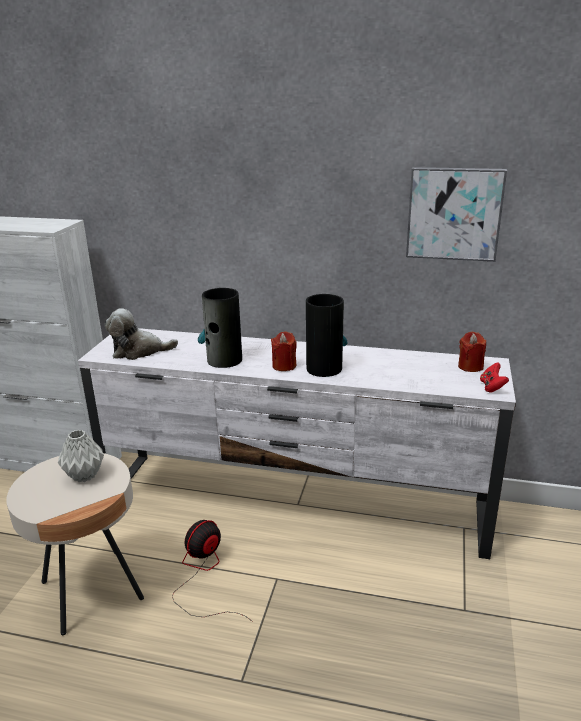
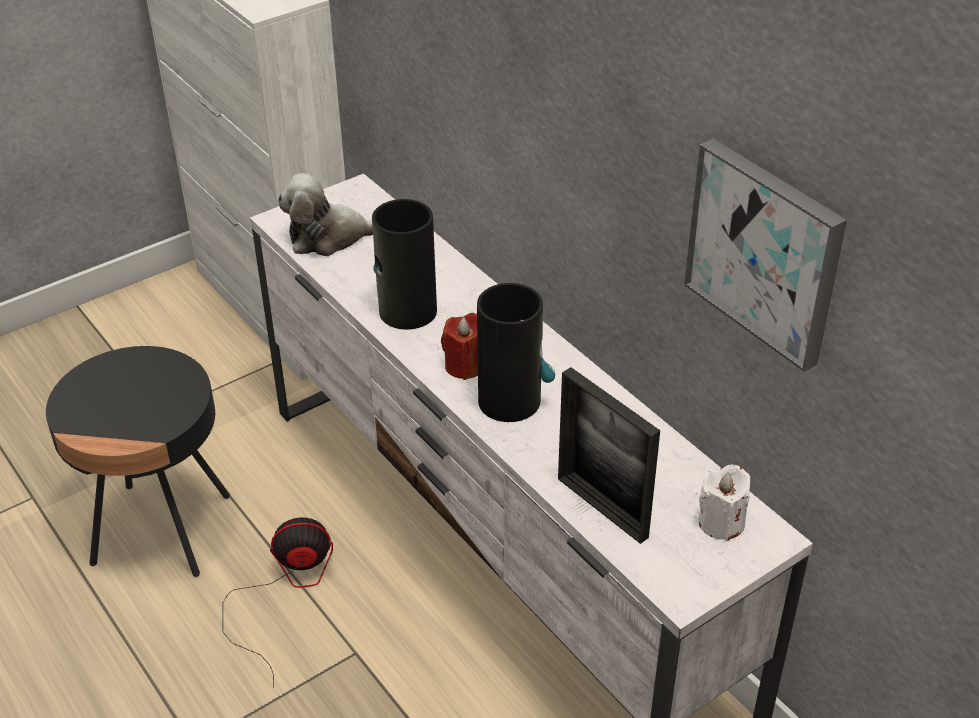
camera: 40 degrees right, 15 degrees up
beige side table [6,453,144,635] -> black side table [46,346,230,577]
grey vase [58,430,104,482] -> none
plush toy [105,308,178,360] -> plush toy turned 45 degrees counterclockwise [278,173,373,256]
red candle [458,332,486,372] -> white candle [699,465,750,541]
red game controller [480,362,509,393] -> none
none -> picture frame [558,367,660,544]

